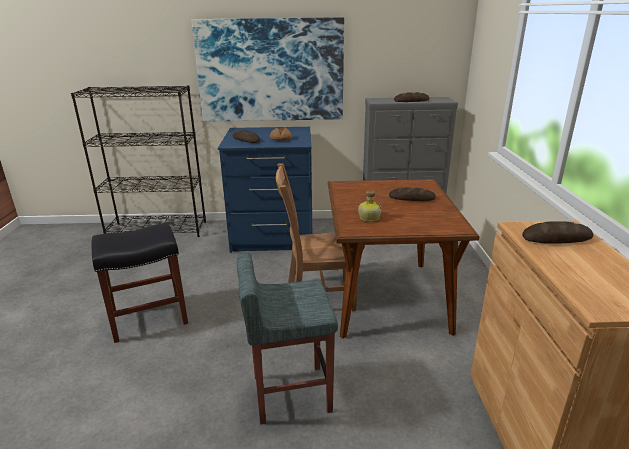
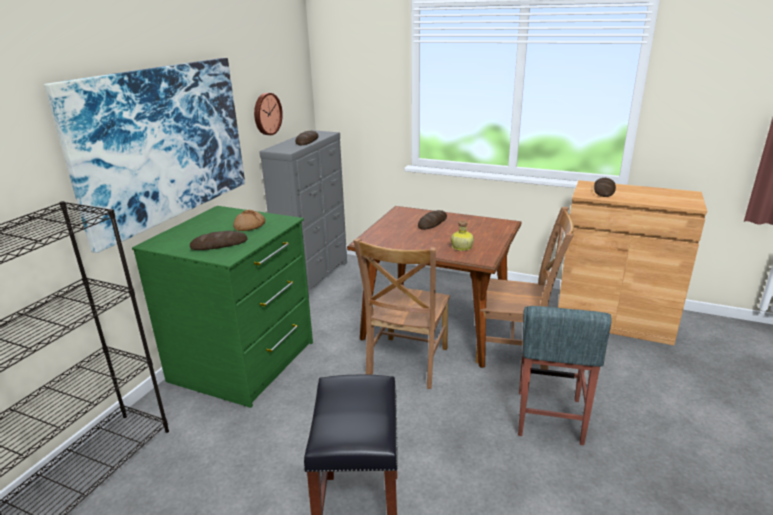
camera: 65 degrees left, 0 degrees up
blue dresser [217,127,312,253] -> green dresser [132,206,313,408]
none -> wall clock [254,93,283,135]
none -> brown chair [476,207,574,370]

